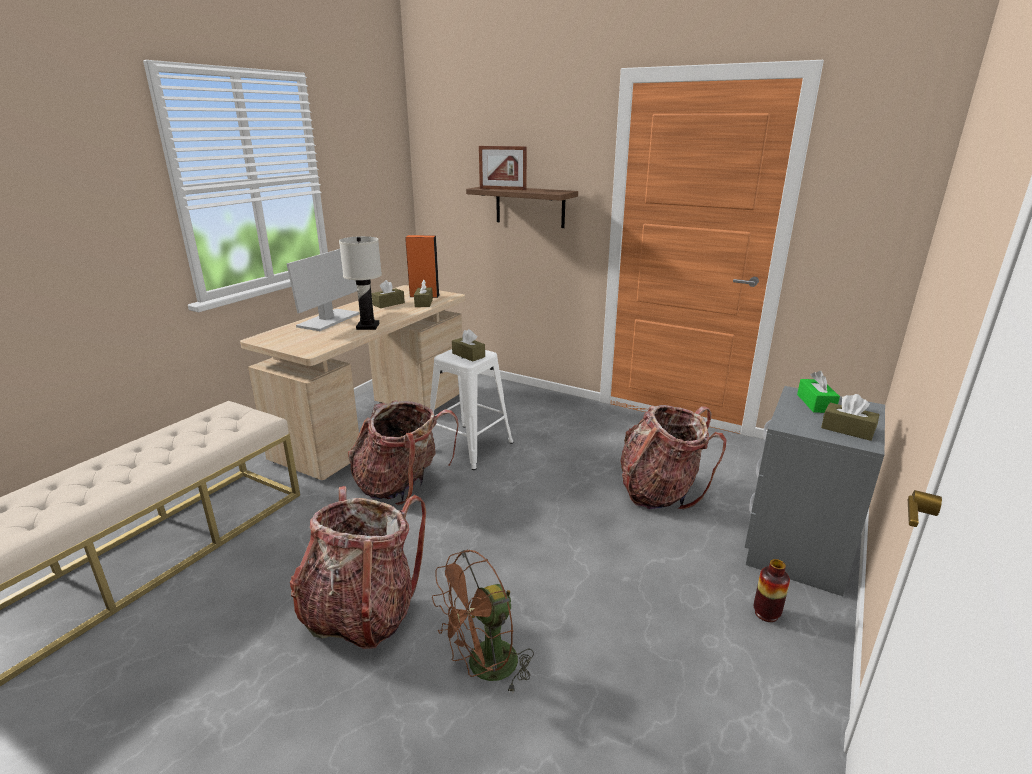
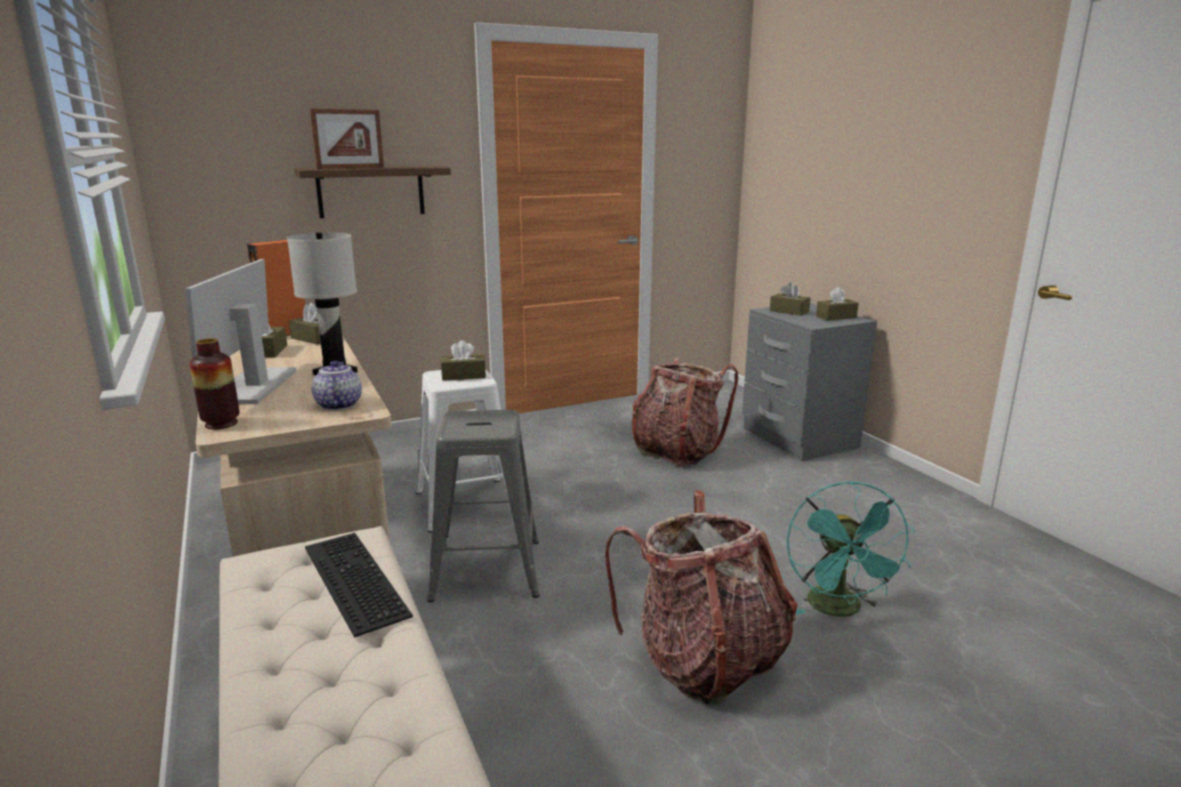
camera: 55 degrees left, 5 degrees down
monitor [287,249,359,331] -> monitor turned 150 degrees counterclockwise [185,259,297,404]
backpack [348,400,459,506] -> grey stool [427,410,540,602]
brown fan [432,549,534,694] -> turquoise fan [787,481,915,617]
vase [754,559,790,622] -> vase moved to [190,338,240,429]
green tissue box [797,371,840,413] -> brown tissue box [770,283,811,316]
none -> keyboard [305,533,413,638]
none -> teapot [311,361,362,410]

